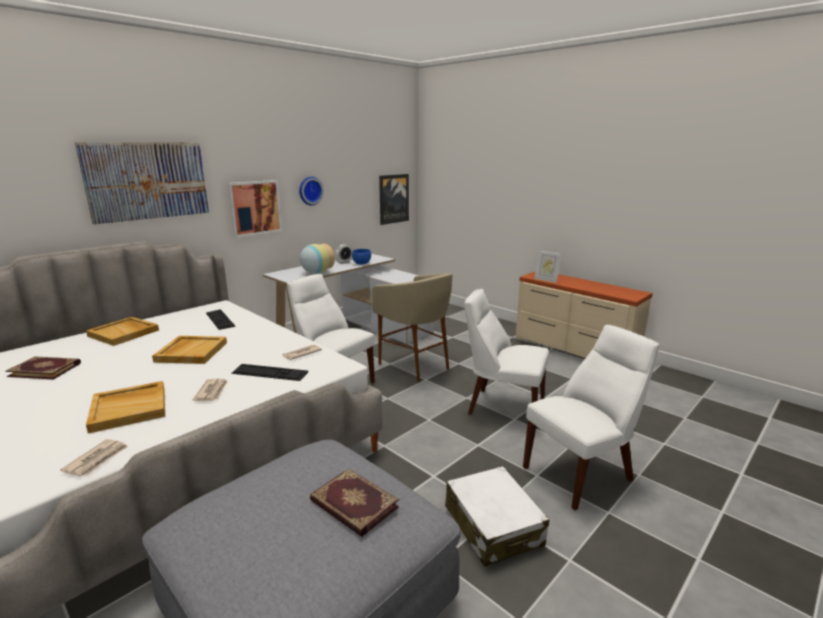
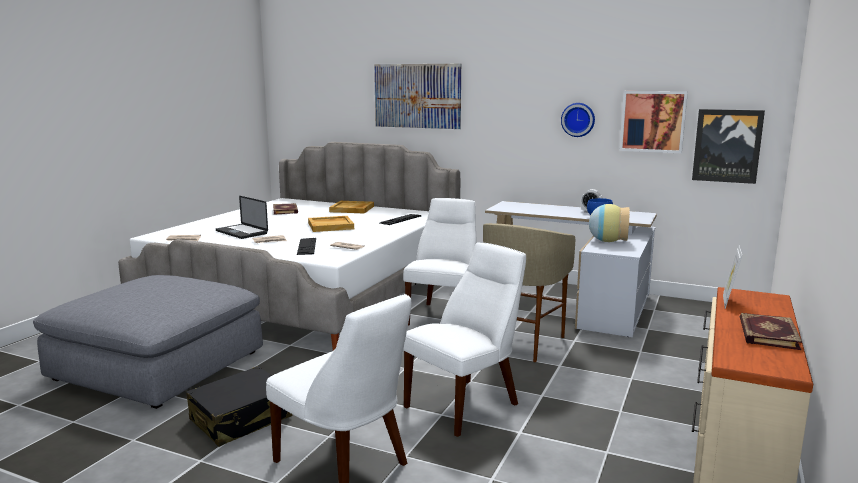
camera: 70 degrees right, 5 degrees down
beige tray [86,381,165,433] -> laptop [216,196,268,239]
picture [227,180,282,238] -> picture moved to [620,91,688,153]
vase [300,243,335,274] -> vase moved to [589,204,630,242]
book [310,468,399,537] -> book moved to [739,313,802,350]
white suitcase [445,466,550,567] -> black suitcase [186,366,292,447]
white chair [464,289,549,415] -> white chair turned 45 degrees clockwise [403,242,526,437]

